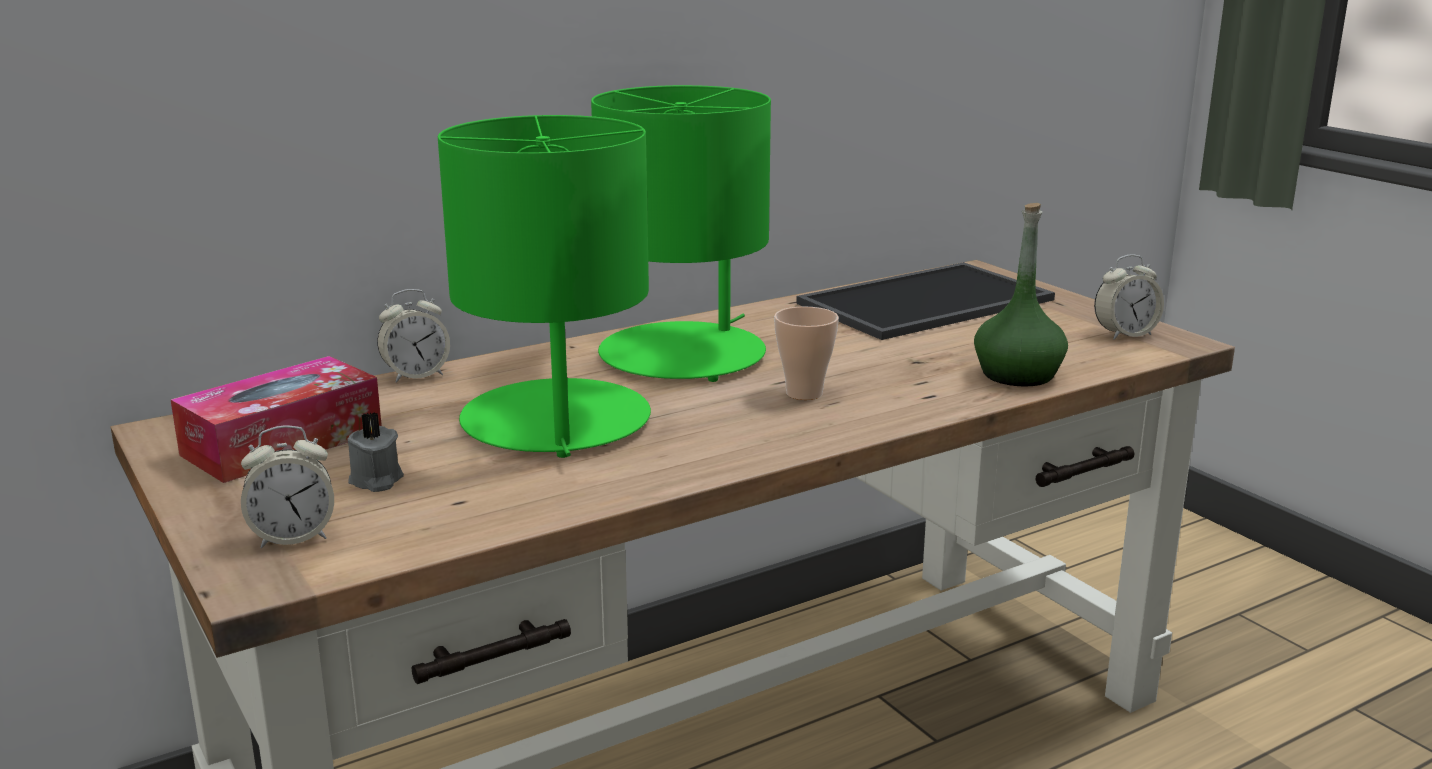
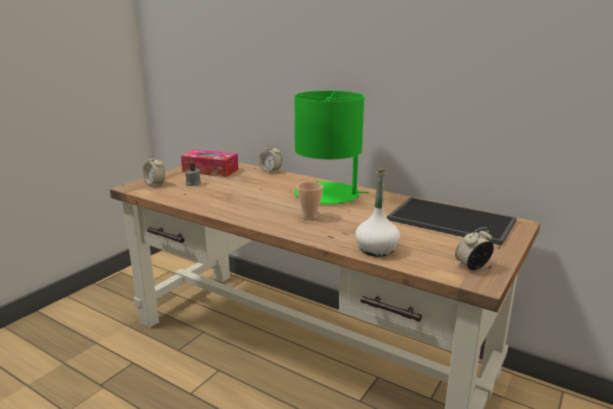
camera: 65 degrees right, 0 degrees up
green table lamp [438,115,651,458] -> none
green bottle [974,203,1068,387] -> white bottle [355,169,400,257]
alarm clock [1094,254,1164,340] -> alarm clock turned 105 degrees clockwise [455,227,494,270]

